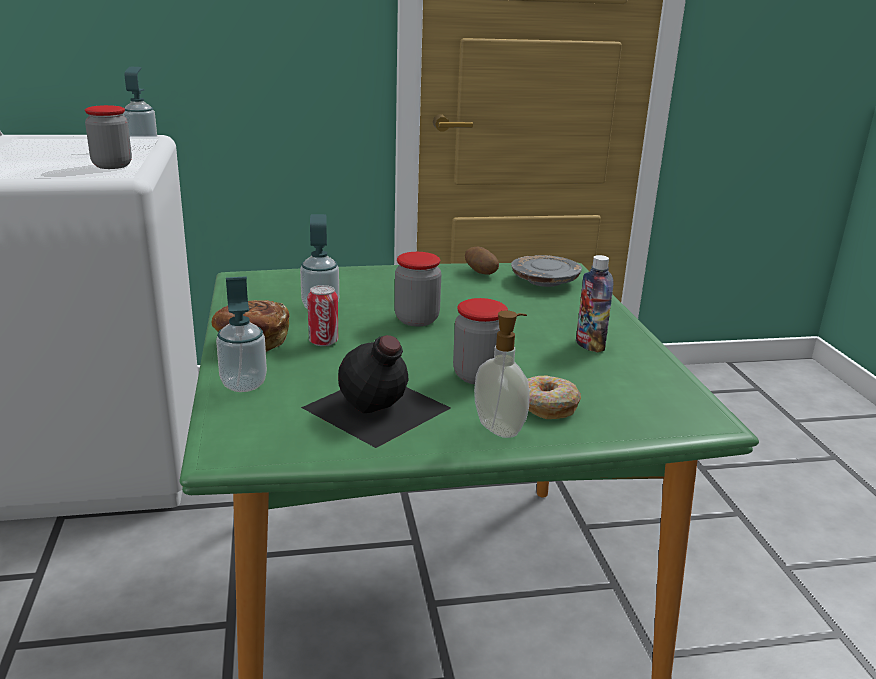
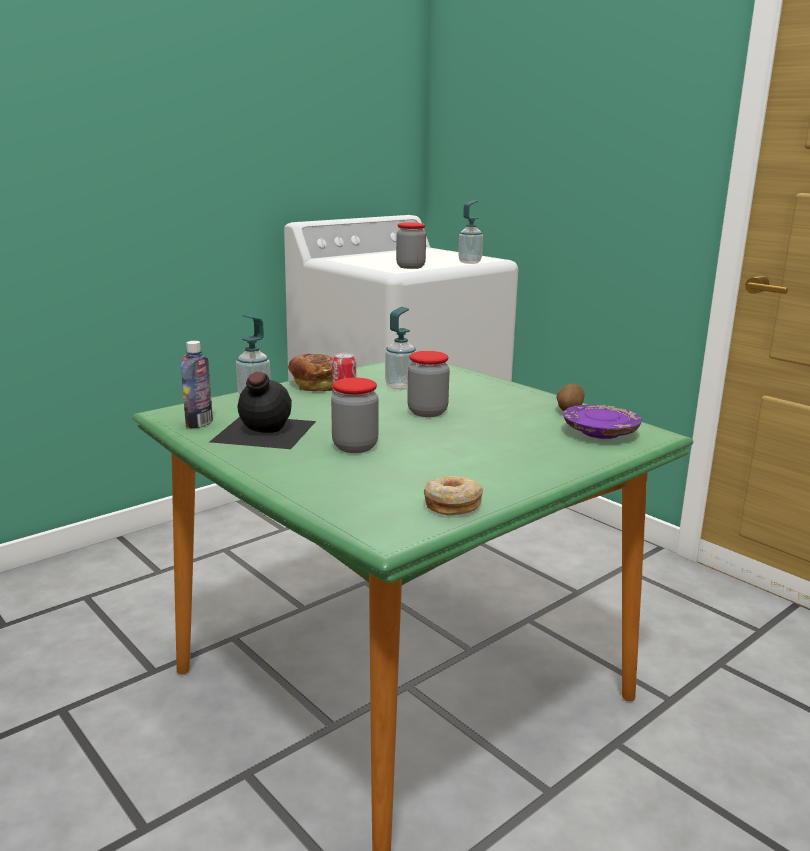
camera: 60 degrees right, 5 degrees down
soap dispenser [474,310,530,438] -> none
grey plate [511,255,582,287] -> purple plate [563,405,642,439]
donut [528,375,581,419] -> donut moved to [424,476,483,516]
bottle [576,255,614,353] -> bottle moved to [181,341,213,429]

